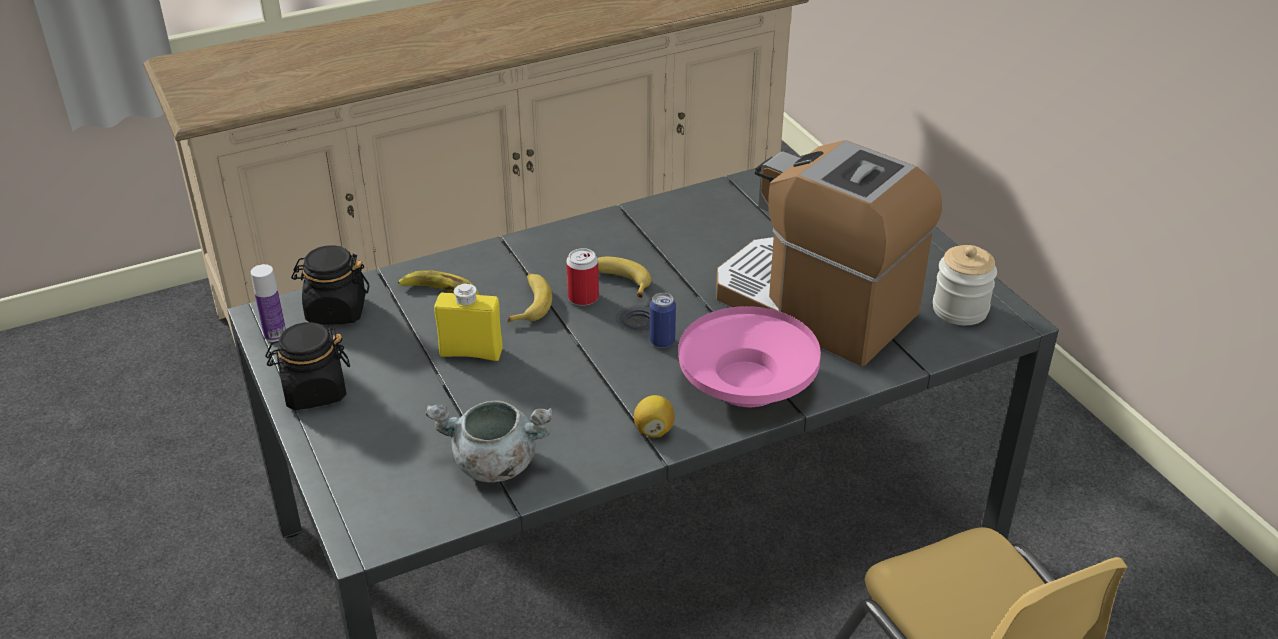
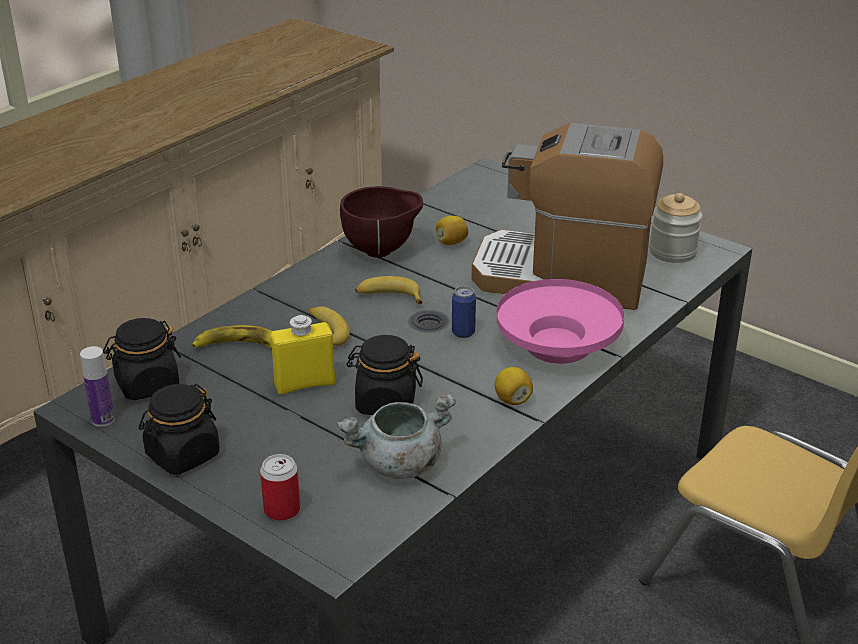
camera: 25 degrees left, 5 degrees down
can [566,248,599,306] -> can moved to [260,454,300,521]
none -> brown bowl [340,186,423,258]
none -> black jar [346,335,423,415]
none -> lemon [436,216,468,245]

